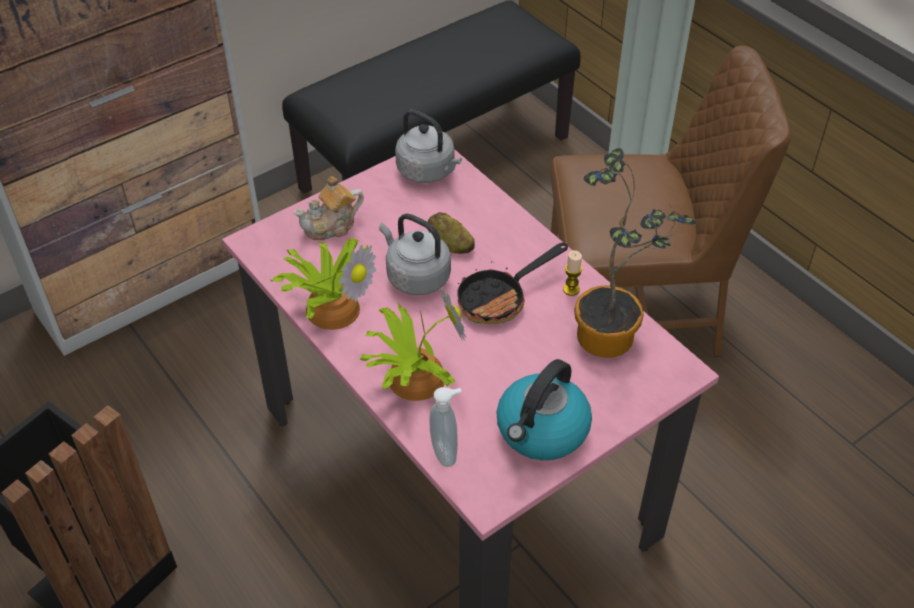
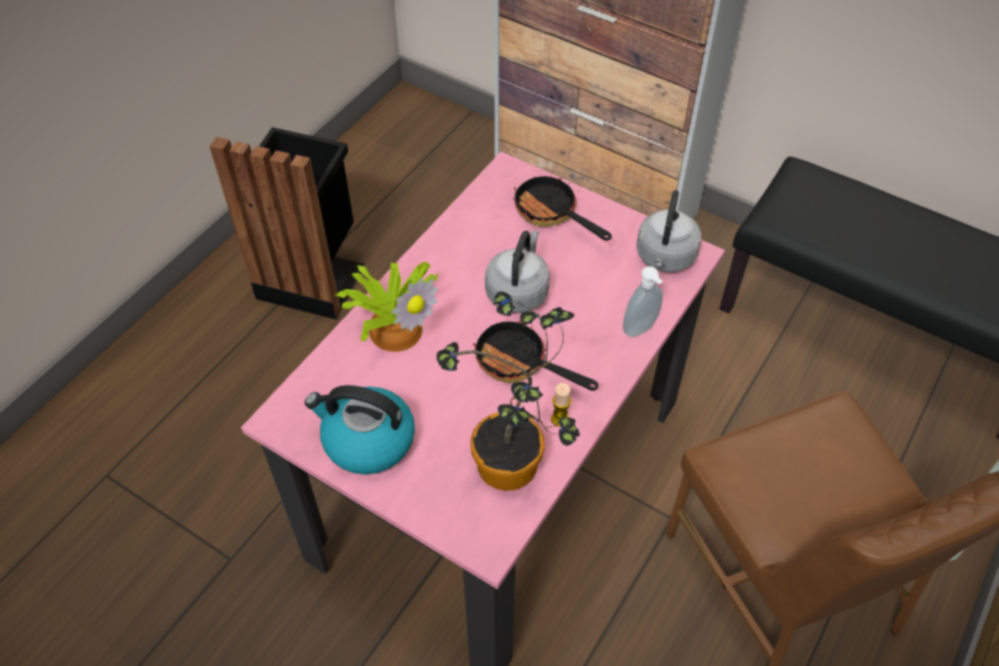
camera: 70 degrees right, 5 degrees up
potted plant [271,237,376,330] -> none
teapot [294,176,364,240] -> frying pan [513,176,612,241]
potato [428,212,475,254] -> none
soap dispenser [430,387,462,467] -> soap dispenser moved to [623,266,663,337]

